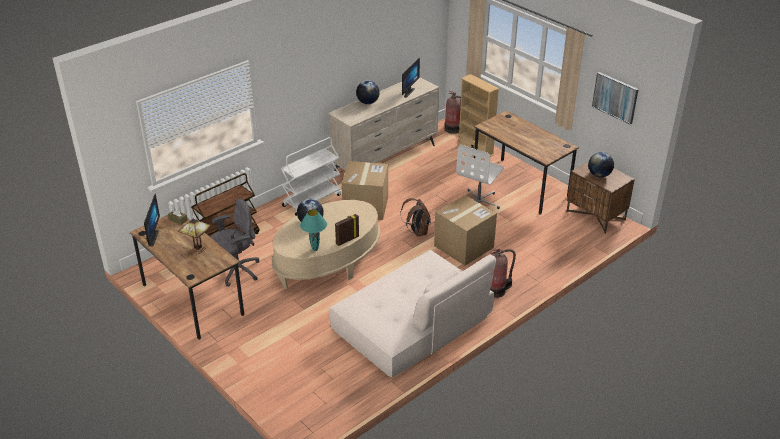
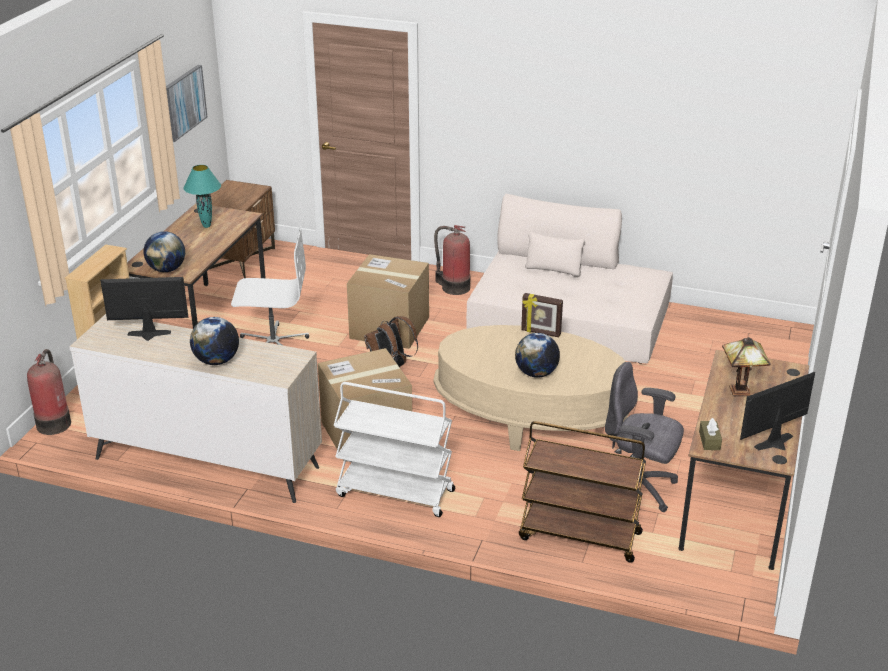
camera: 120 degrees left, 5 degrees down
turquoise table lamp [300,209,327,251] -> turquoise table lamp moved to [183,165,221,228]
globe [588,152,614,178] -> globe moved to [143,231,185,272]

